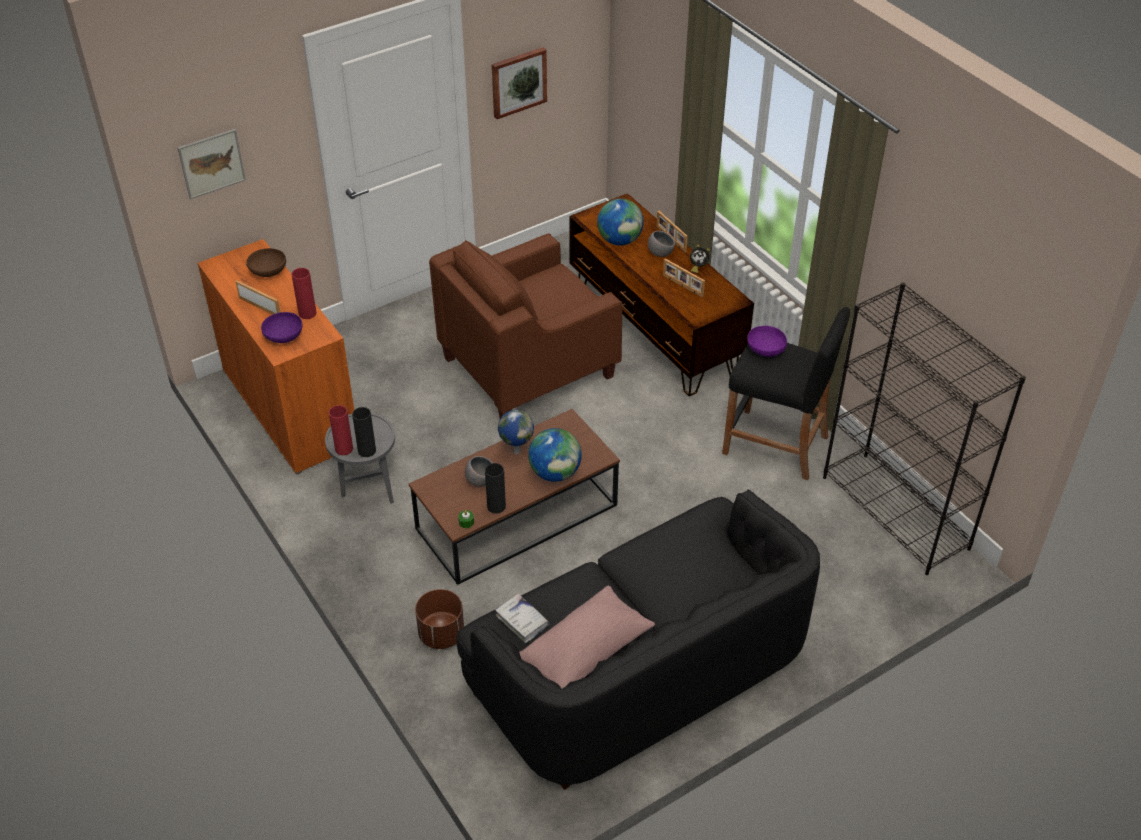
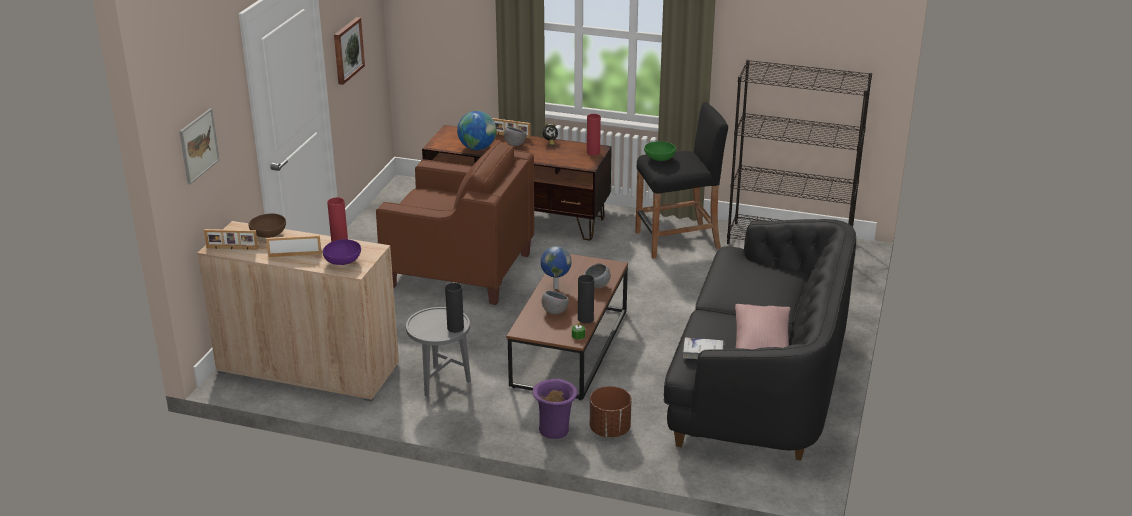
camera: 40 degrees left, 15 degrees down
orange cabinet [197,239,354,475] -> beige cabinet [197,221,399,401]
red vase [329,405,353,455] -> red vase moved to [587,114,601,156]
brown armchair [429,233,622,419] -> brown armchair turned 90 degrees counterclockwise [376,141,534,305]
globe [528,428,582,482] -> grey bowl [584,263,611,288]
picture frame [663,258,705,297] -> picture frame moved to [204,229,258,250]
purple bowl [747,325,787,357] -> green bowl [644,141,676,161]
none -> purple vase [533,379,578,439]

